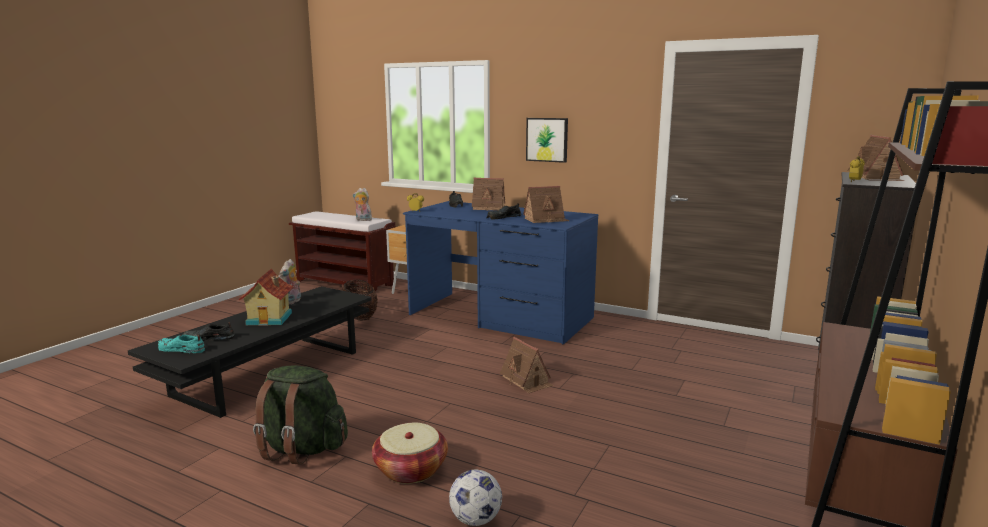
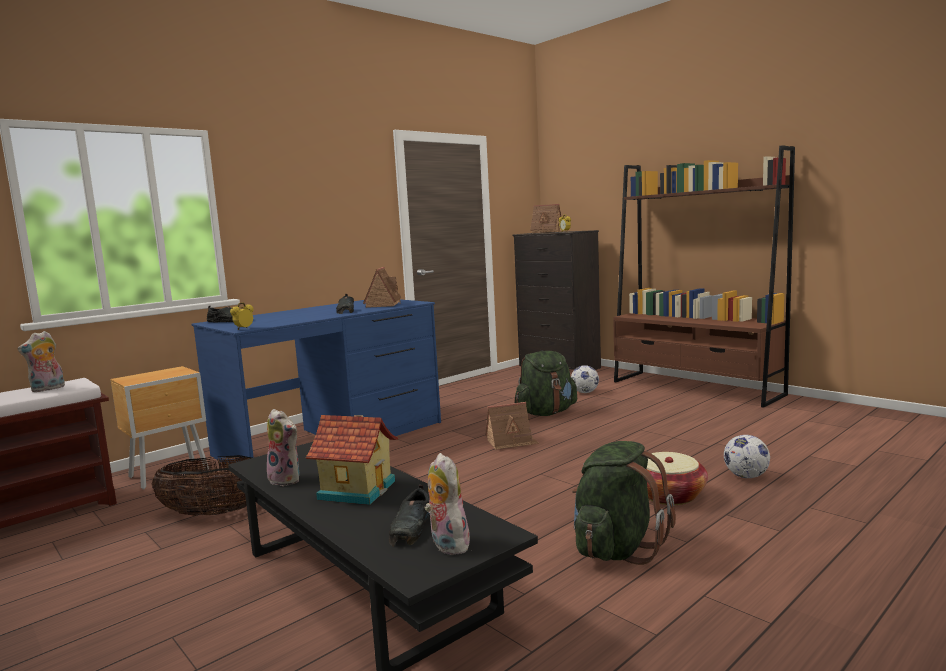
camera: 70 degrees left, 5 degrees down
turquoise shoe [158,335,205,353] -> plush toy [425,453,470,555]
toy house [472,178,505,211] -> none
picture [526,118,568,163] -> none
none -> green backpack [515,351,577,416]
none -> football [571,365,599,393]

